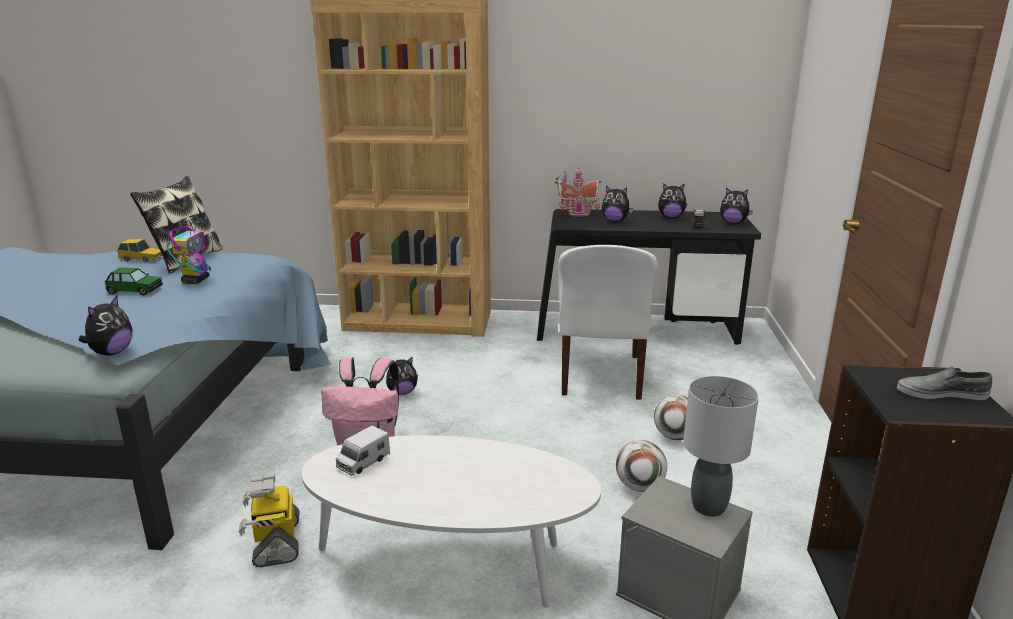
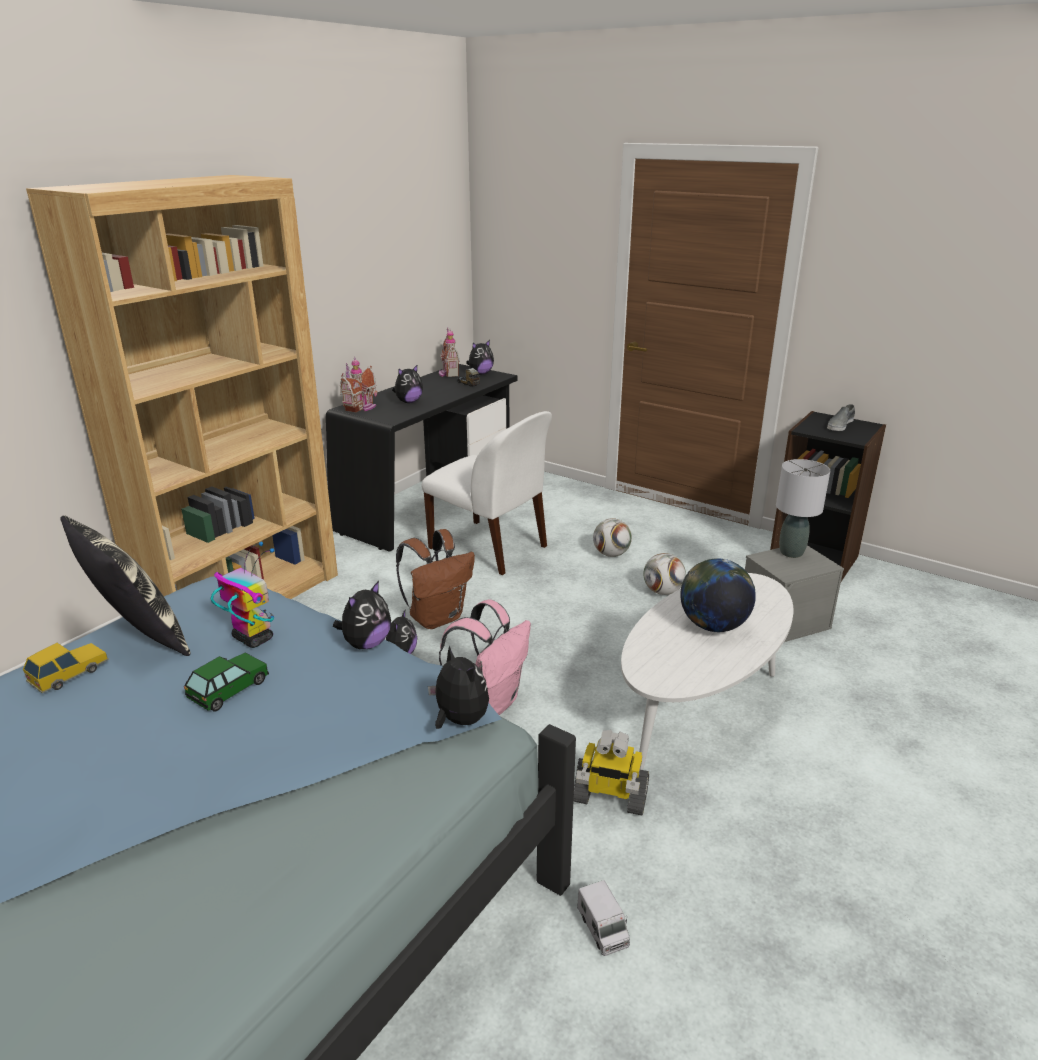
camera: 60 degrees left, 5 degrees up
toy truck [336,425,390,475] -> toy truck moved to [577,880,630,956]
plush toy [658,184,687,218] -> plush toy moved to [333,581,391,649]
none -> brown backpack [396,529,475,629]
none -> toy house [439,327,460,377]
none -> globe [680,559,756,632]

